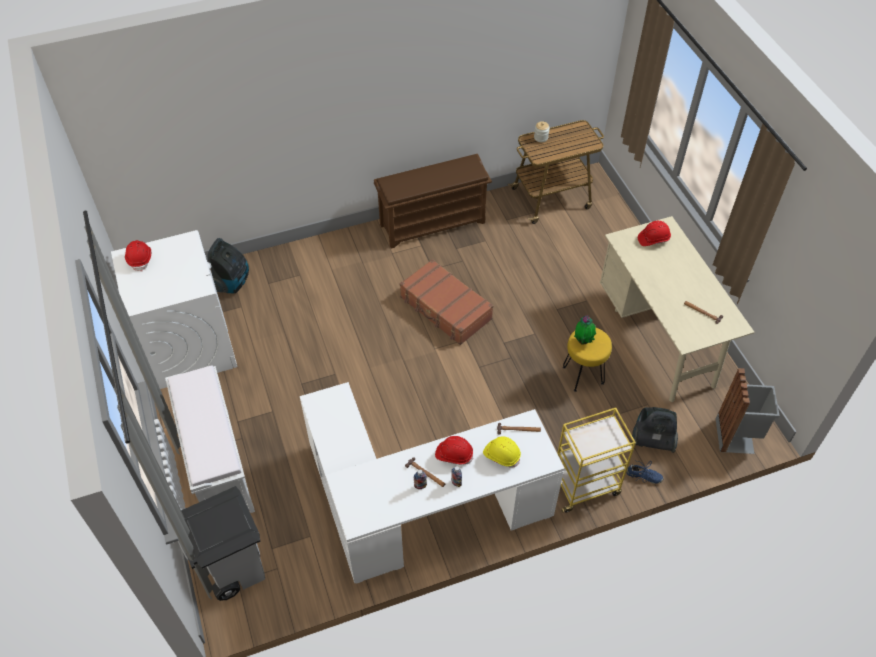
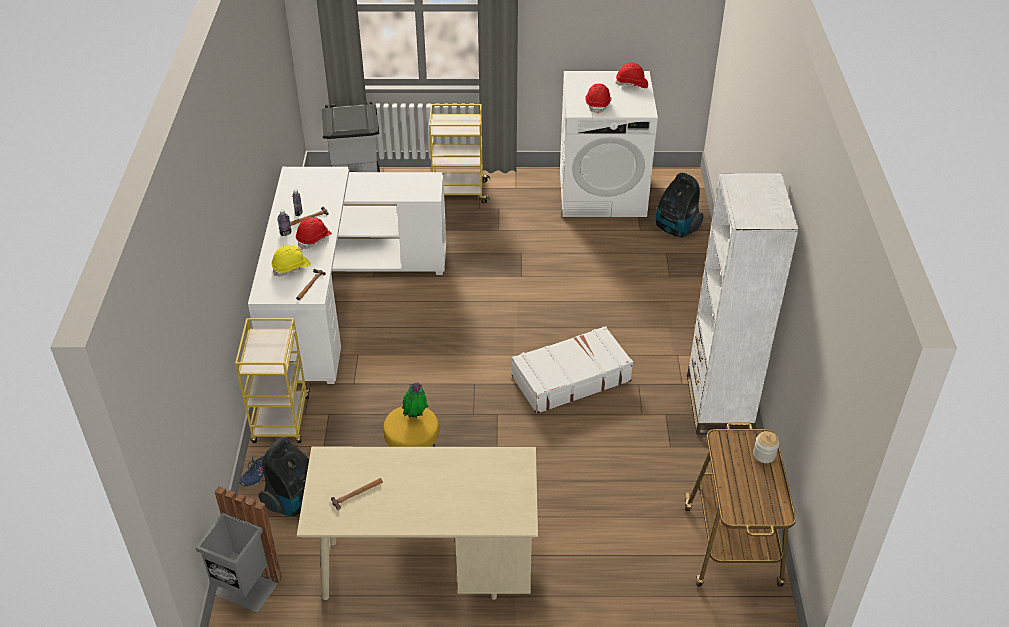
camera: 110 degrees right, 10 degrees down
white bench [165,366,255,513] -> yellow cart [429,104,490,203]
brown shoe rack [374,154,492,249] -> white bookcase [687,173,799,435]
brown suitcase [400,259,494,345] -> white suitcase [512,326,633,414]
red hard hat [638,221,671,246] -> red hard hat moved to [585,84,611,114]

